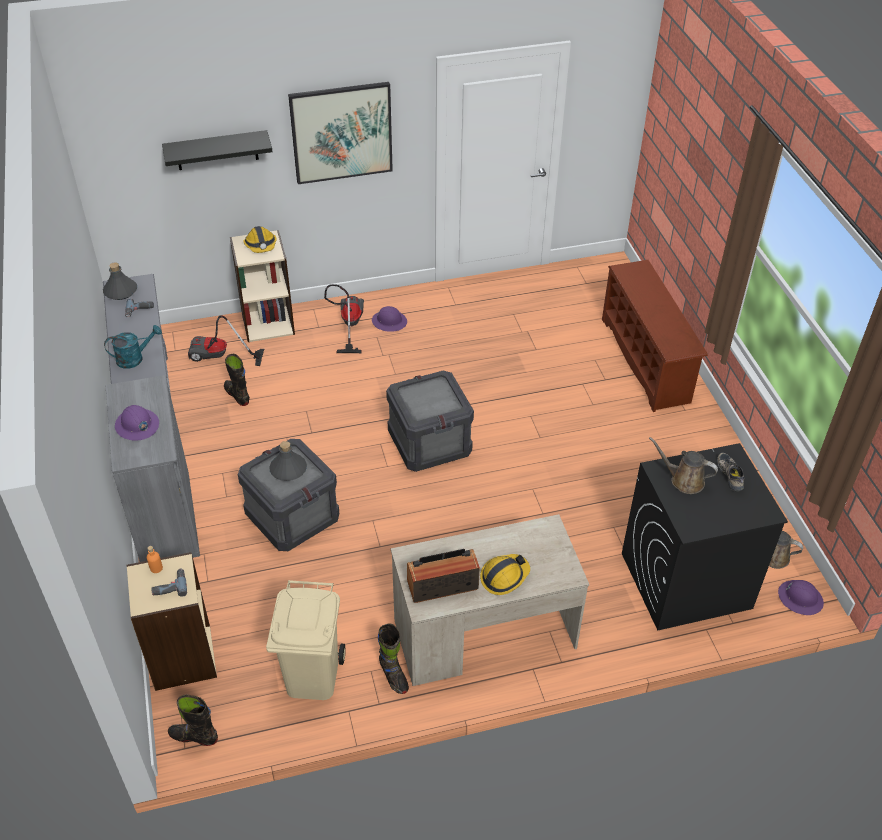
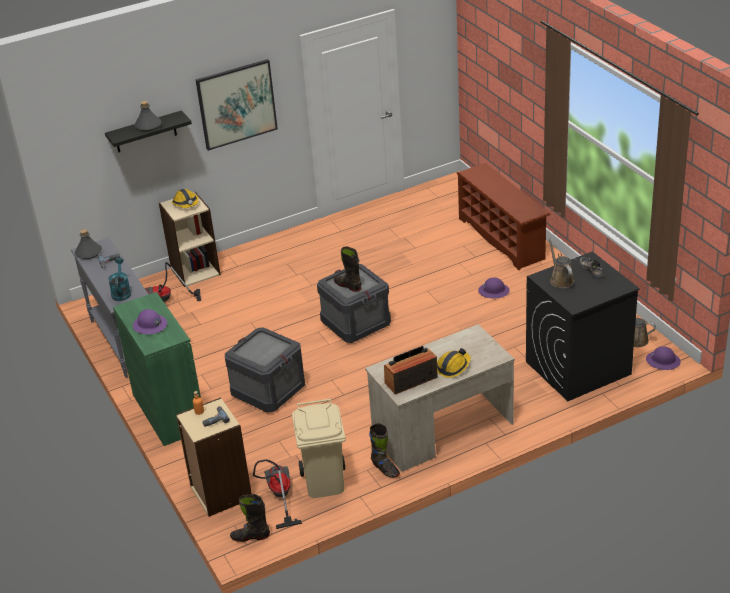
camera: 10 degrees left, 10 degrees down
turquoise watering can [104,325,162,369] -> turquoise watering can turned 60 degrees counterclockwise [108,258,131,301]
grey cabinet [106,375,200,562] -> green cabinet [113,292,201,446]
black boot [224,354,250,406] -> black boot moved to [334,246,362,291]
grey bottle [269,441,307,481] -> grey bottle moved to [135,101,161,131]
vacuum cleaner [324,284,364,353] -> vacuum cleaner moved to [253,460,302,529]
purple hard hat [372,306,407,332] -> purple hard hat moved to [478,278,510,298]
brown watering can [649,437,718,494] -> brown watering can turned 60 degrees clockwise [549,238,574,288]

